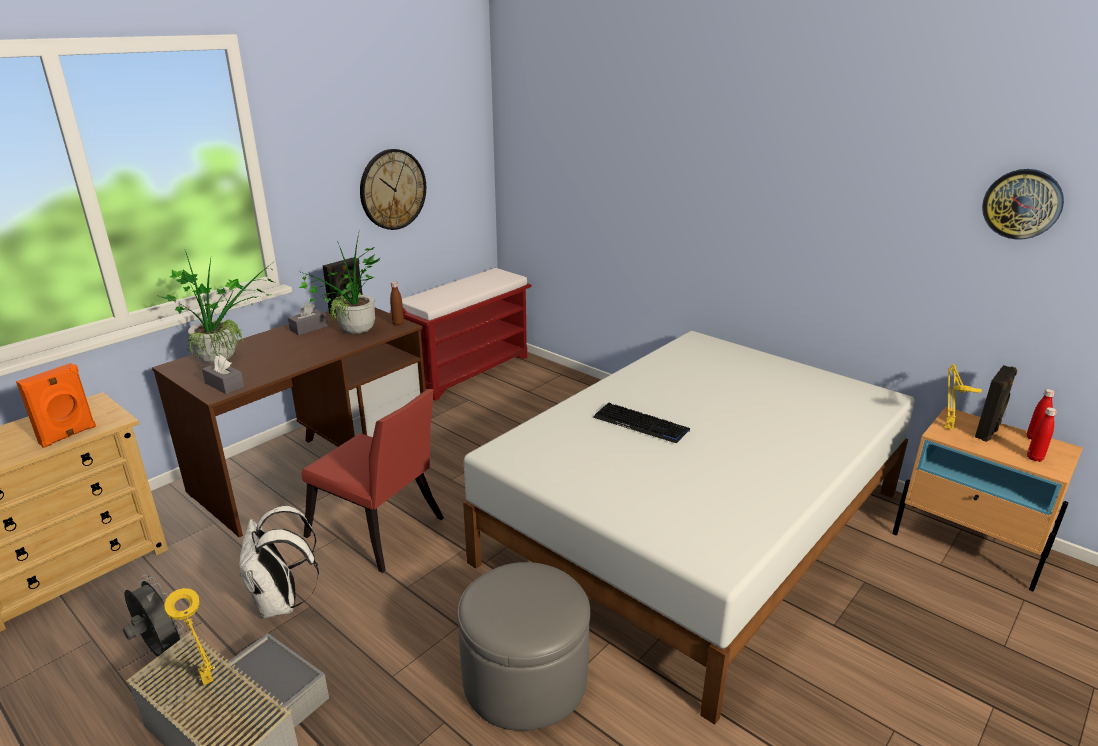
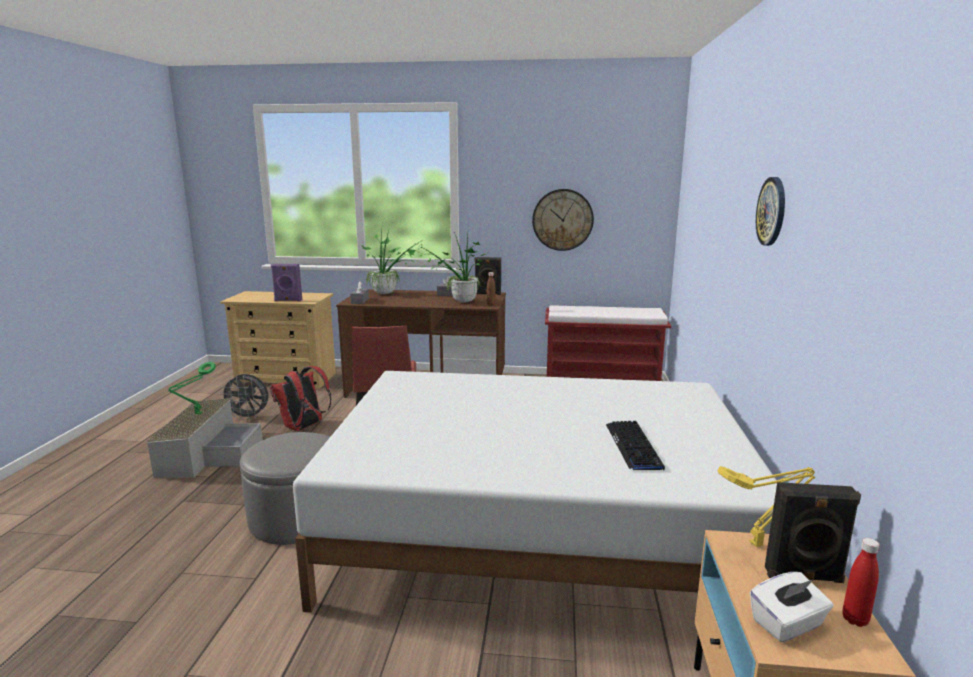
camera: 55 degrees right, 10 degrees down
orange speaker [16,363,96,448] -> purple speaker [271,264,302,301]
grey fan [123,574,186,657] -> grey fan turned 90 degrees clockwise [221,374,268,420]
yellow table lamp [164,588,215,685] -> green table lamp [168,362,216,414]
white backpack [239,506,319,618] -> red backpack [270,366,331,431]
keyboard [593,403,690,443] -> keyboard moved to [606,421,665,470]
wall clock [982,169,1064,239] -> wall clock moved to [756,177,785,246]
red bottle [1027,407,1057,462] -> white tissue box [750,572,834,642]

